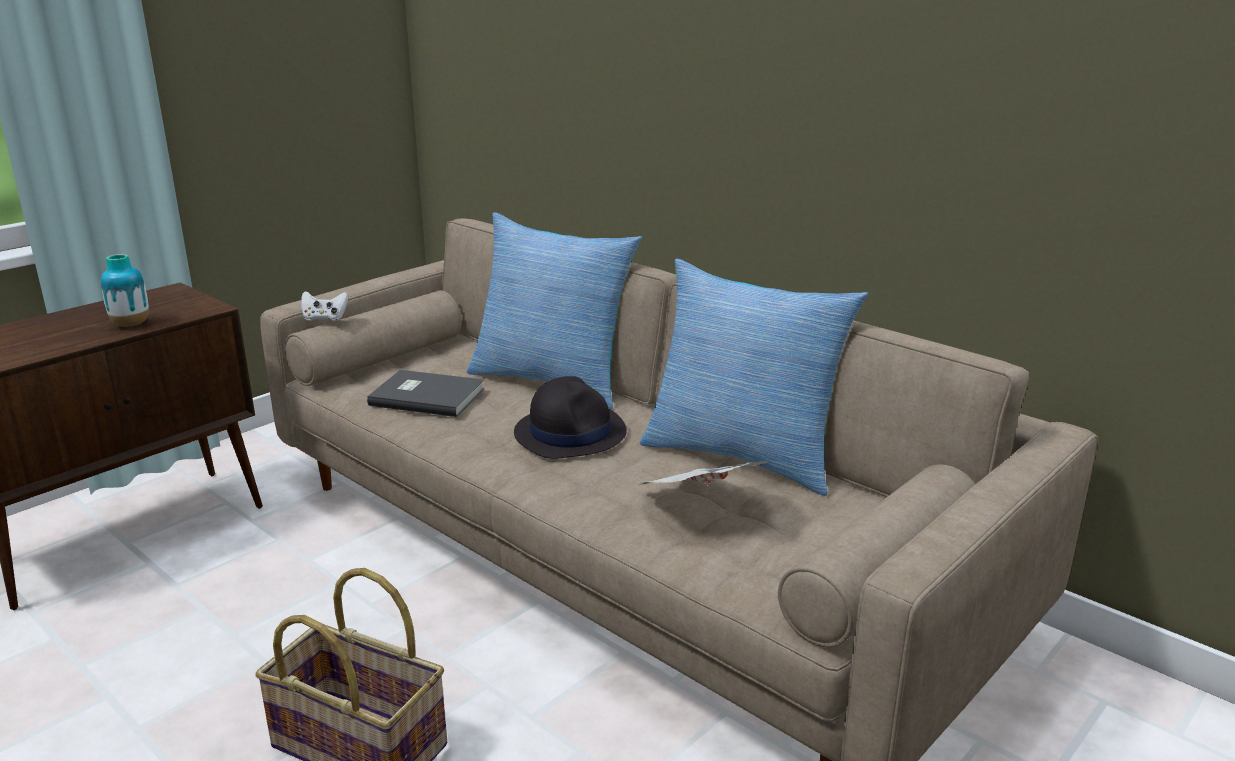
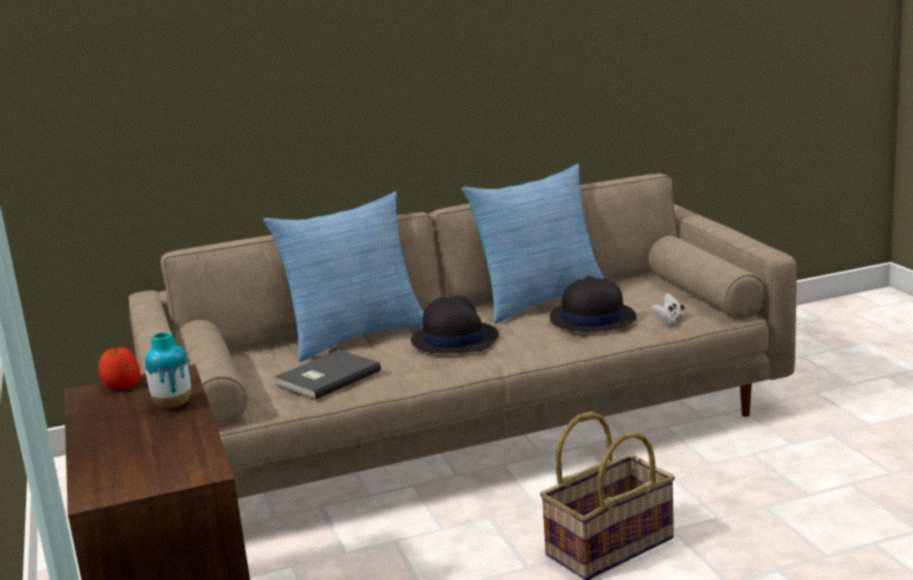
camera: 60 degrees left, 5 degrees down
white game controller [301,291,348,321] -> white game controller moved to [651,293,685,325]
newspaper [641,461,768,486] -> black hat [550,276,637,332]
none -> apple [98,348,140,389]

